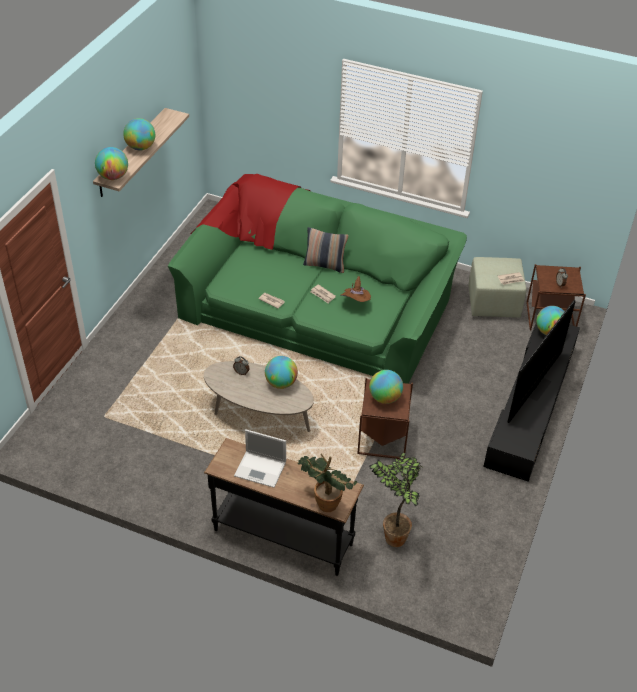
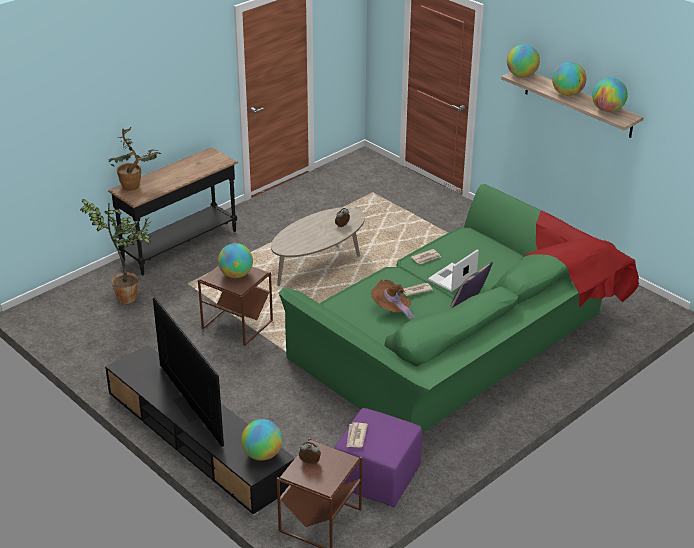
camera: 115 degrees right, 10 degrees down
laptop [234,430,286,488] -> laptop moved to [428,249,479,292]
globe [265,356,298,389] -> globe moved to [592,77,628,112]
green ottoman [468,257,526,318] -> purple ottoman [334,408,422,507]

